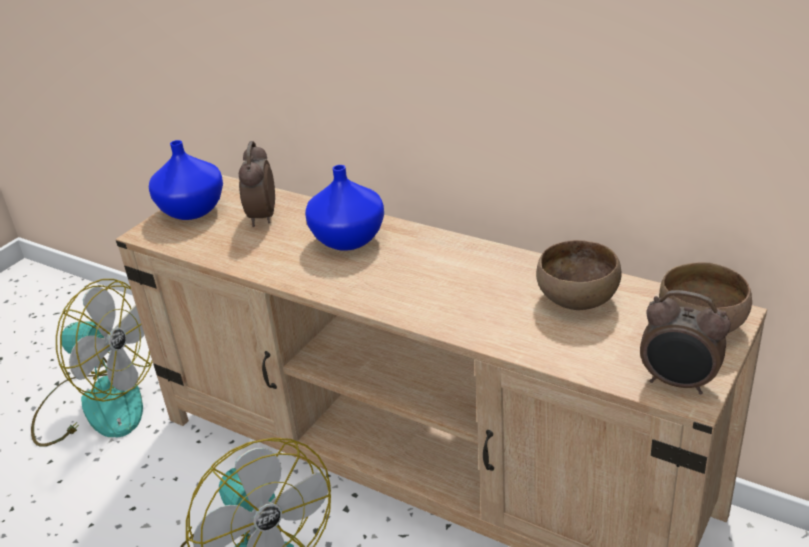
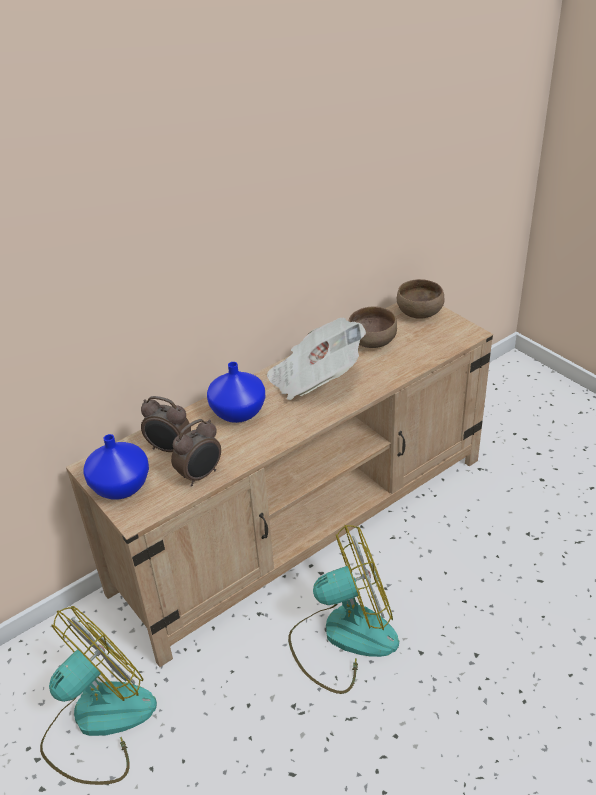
camera: 70 degrees left, 5 degrees up
alarm clock [640,290,731,395] -> alarm clock moved to [171,419,221,486]
none -> newspaper [267,317,366,400]

